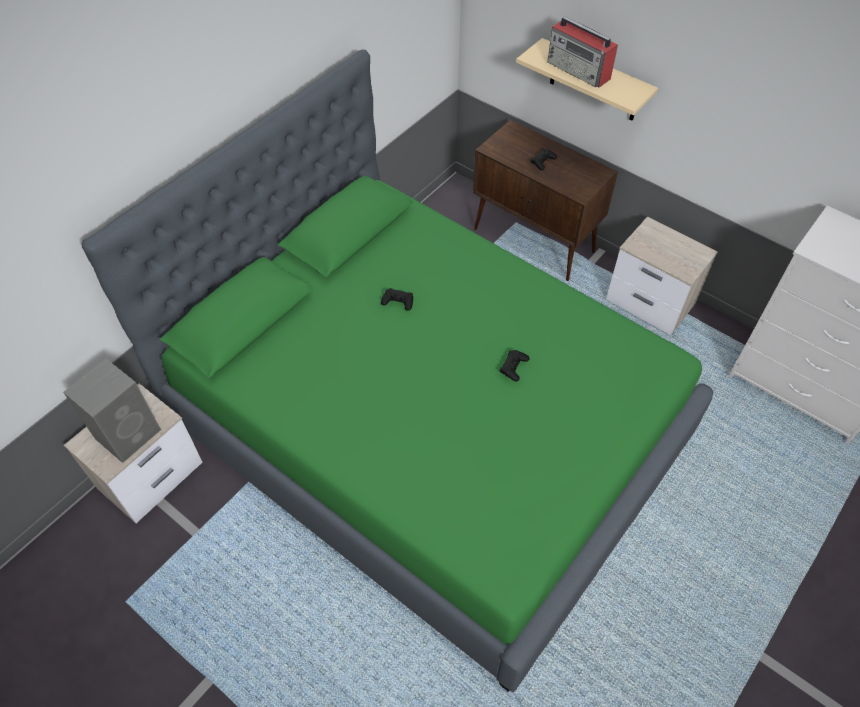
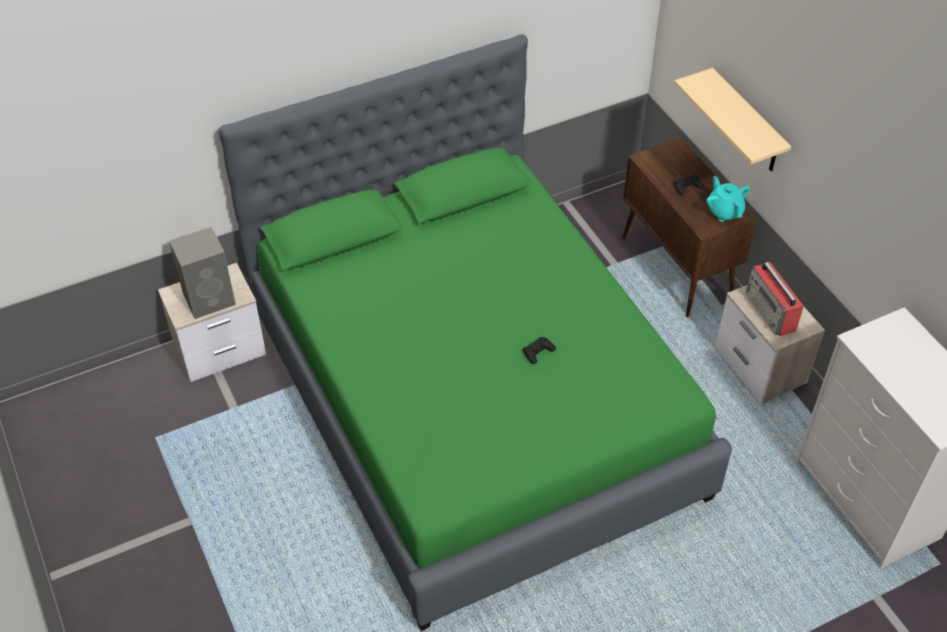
camera: 25 degrees right, 5 degrees down
black game controller [381,288,413,311] -> none
radio [547,17,618,88] -> radio moved to [746,262,804,336]
none -> turquoise teapot [706,176,750,222]

